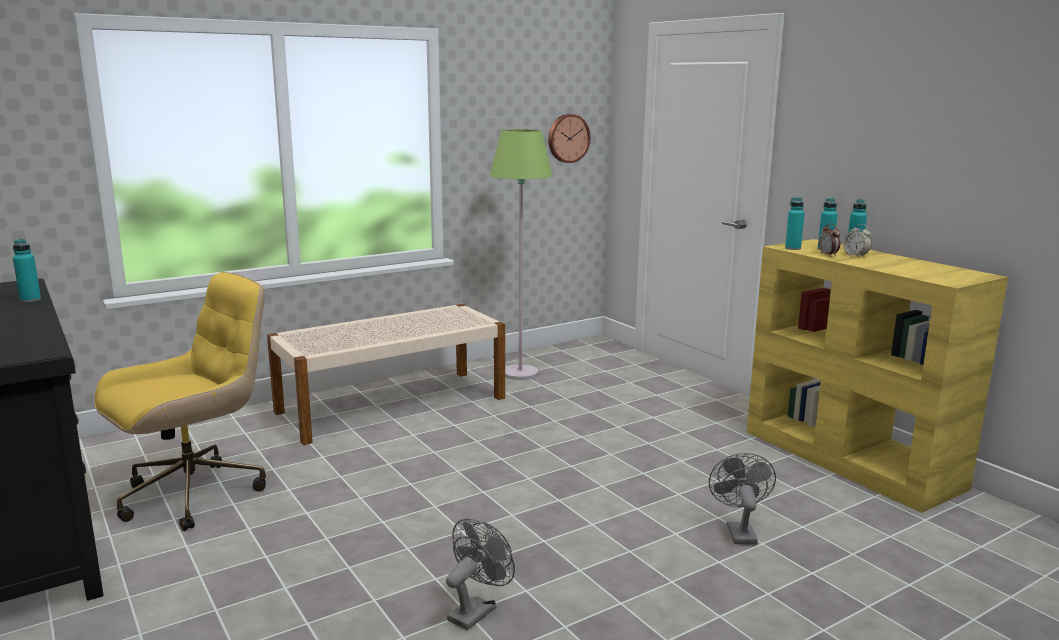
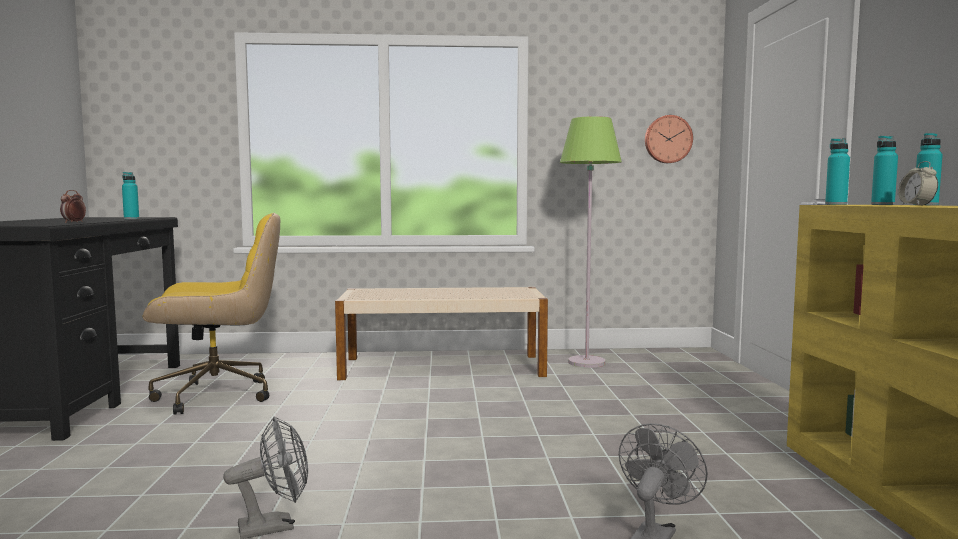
camera: 30 degrees right, 10 degrees down
alarm clock [819,224,841,257] -> alarm clock moved to [60,190,86,223]

